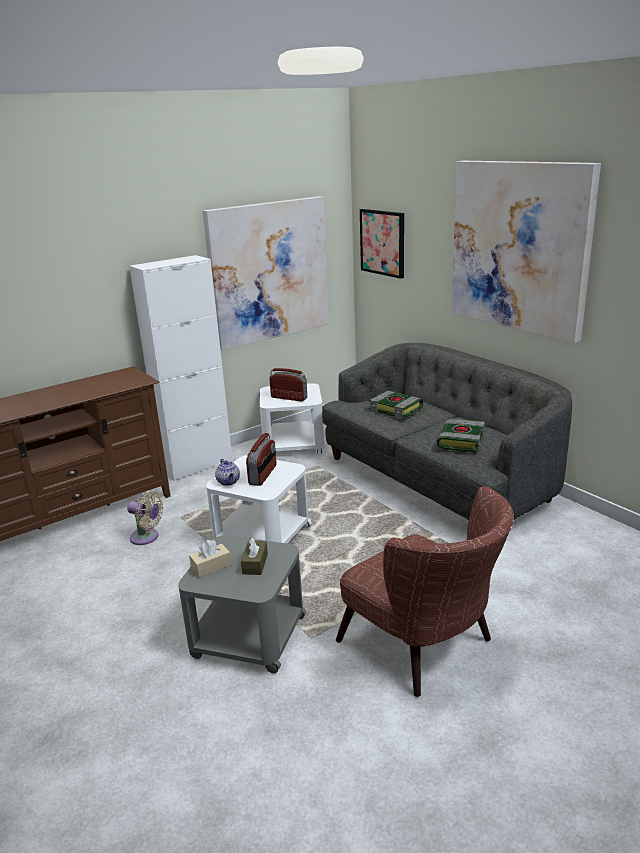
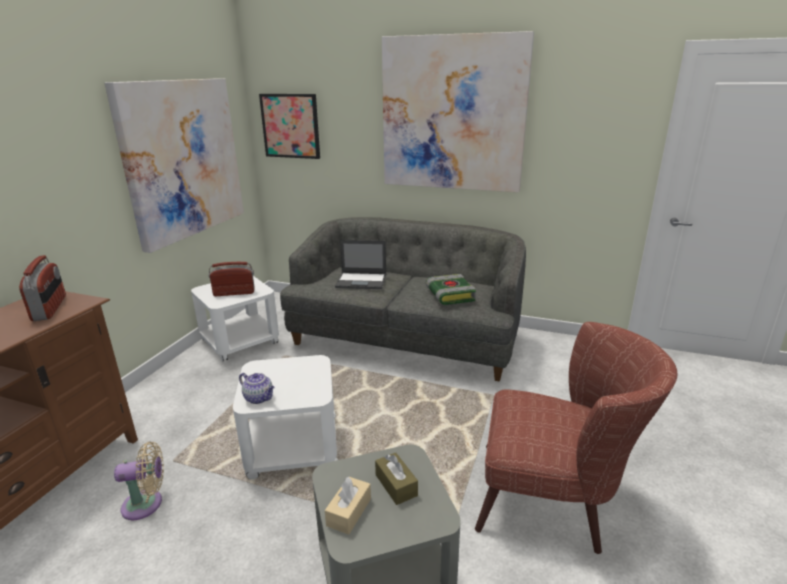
camera: 35 degrees left, 0 degrees up
white cabinet [129,255,233,481] -> none
radio [246,433,277,486] -> radio moved to [19,255,66,321]
book [369,391,423,419] -> laptop [335,240,386,289]

